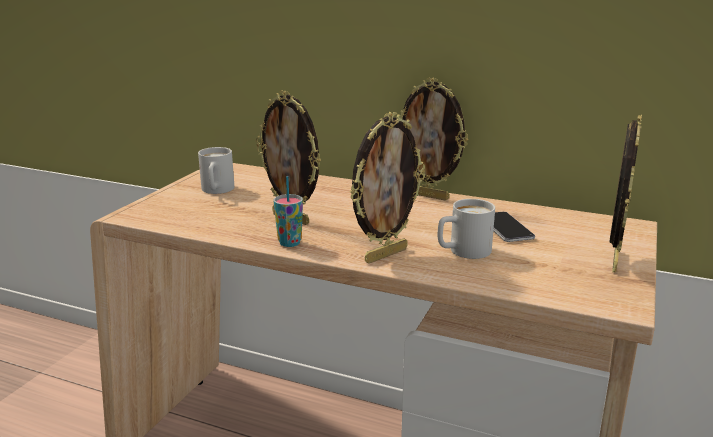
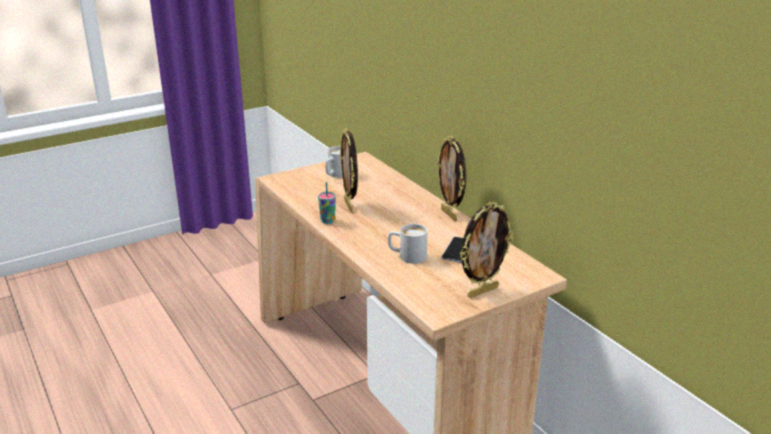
camera: 35 degrees right, 5 degrees up
picture frame [350,112,425,263] -> none

